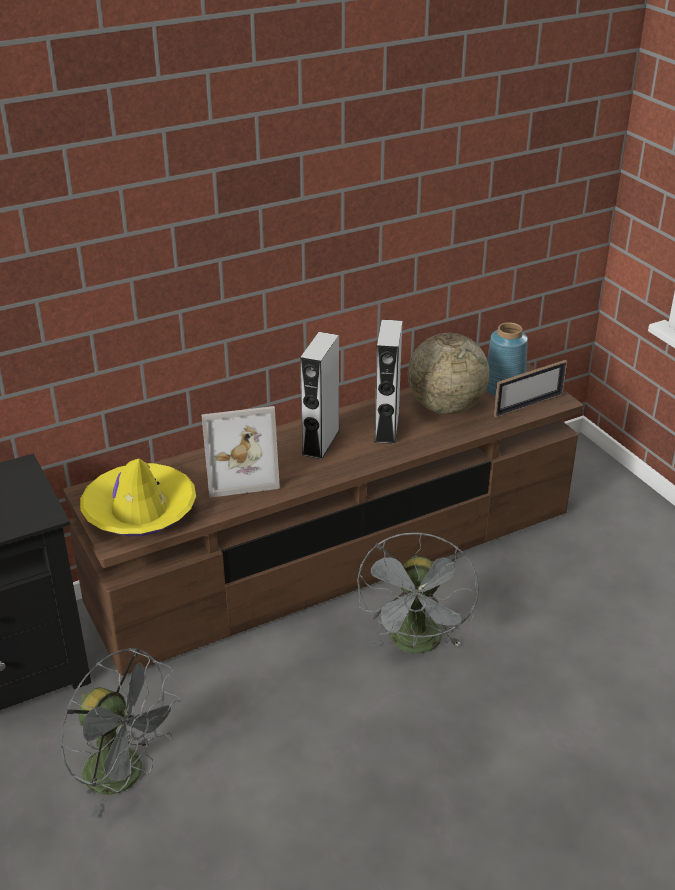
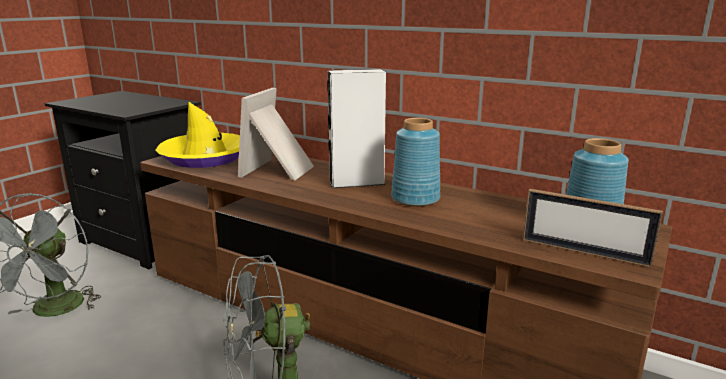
camera: 60 degrees right, 15 degrees down
picture frame [201,406,280,498] -> picture frame turned 60 degrees clockwise [238,88,314,180]
grey speaker [374,320,402,444] -> blue vase [391,118,440,207]
globe [408,333,489,414] -> none

